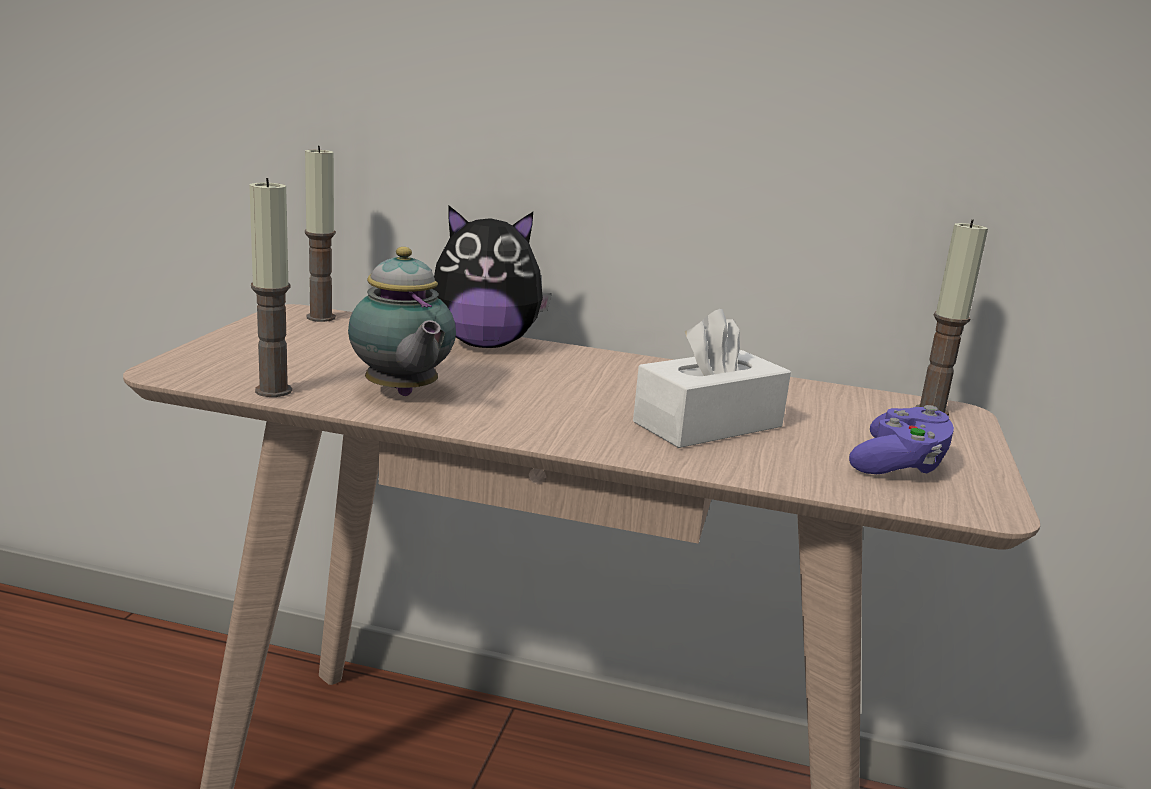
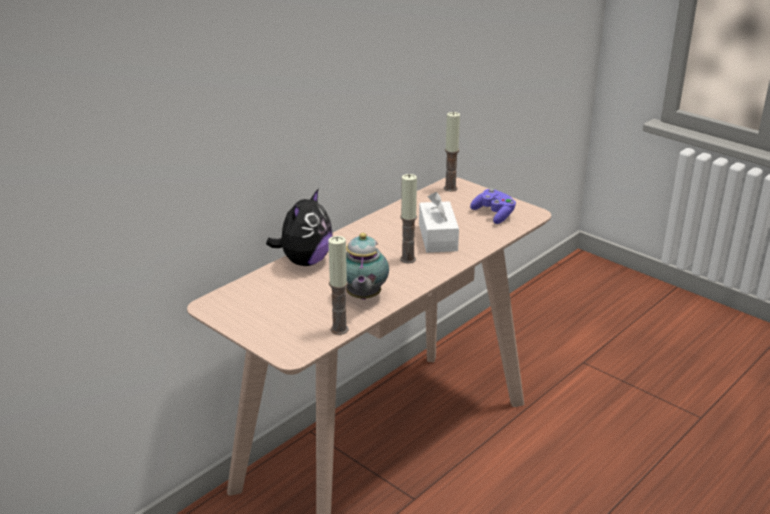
camera: 60 degrees left, 10 degrees up
candle [305,146,336,322] -> candle moved to [400,174,417,264]
teapot [348,247,456,396] -> teapot turned 90 degrees clockwise [346,233,389,300]

